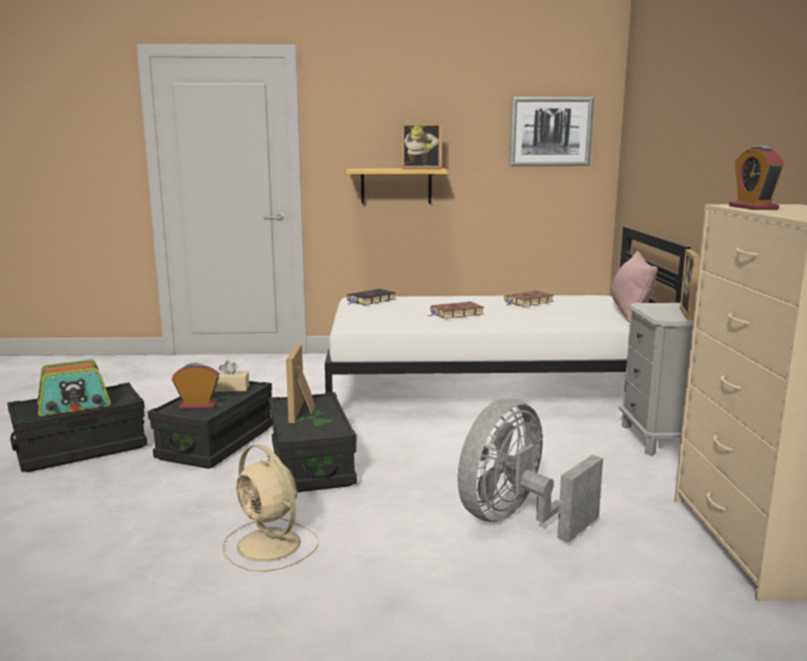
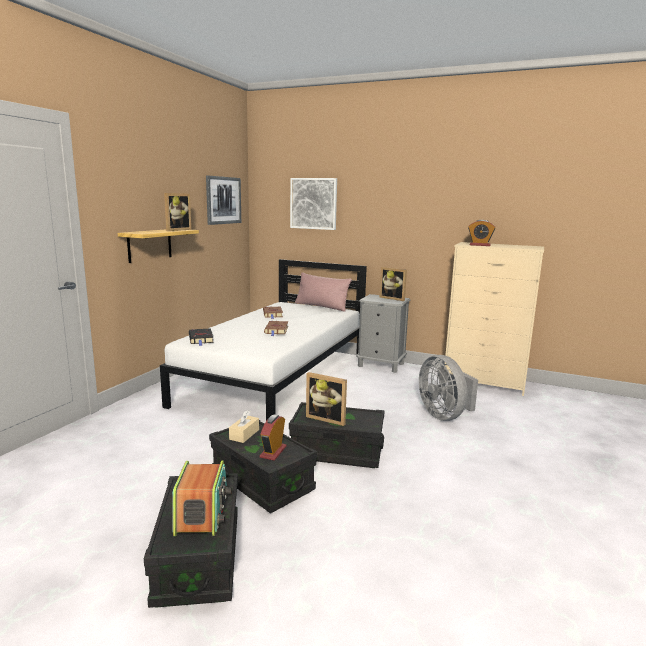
camera: 65 degrees left, 0 degrees up
beige fan [222,444,319,572] -> none
none -> picture [290,178,337,230]

